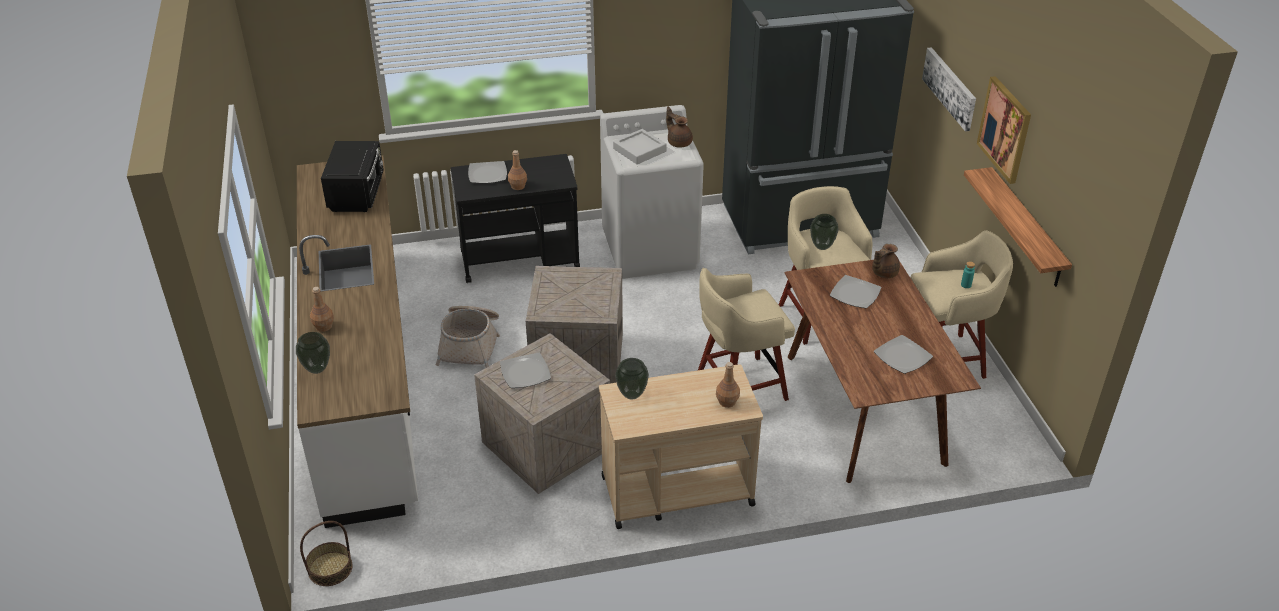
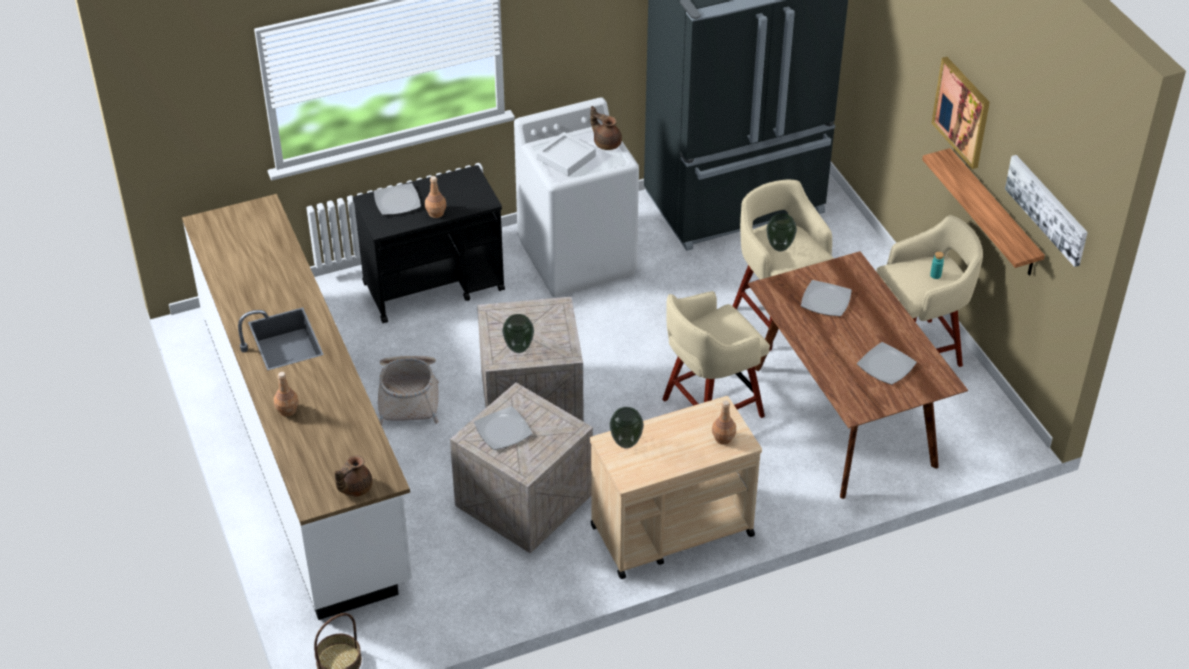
camera: 10 degrees left, 5 degrees up
vase [296,332,330,374] -> vase moved to [502,314,534,353]
black microwave [321,141,384,212] -> none
brown teapot [872,244,900,278] -> brown teapot moved to [334,455,372,497]
picture [922,47,976,131] -> picture moved to [1005,155,1088,267]

